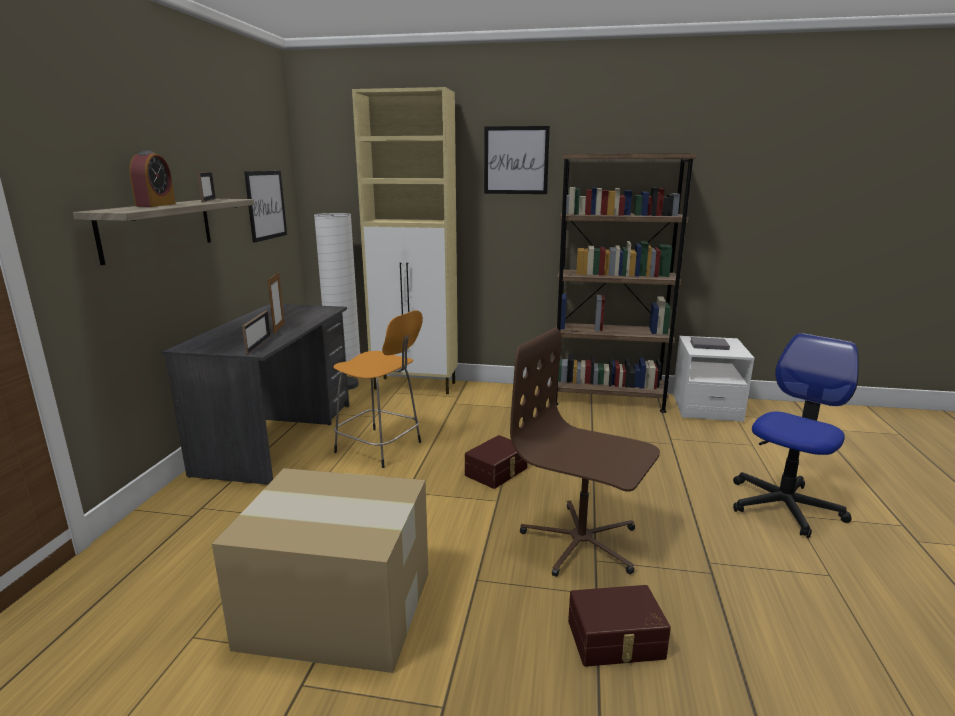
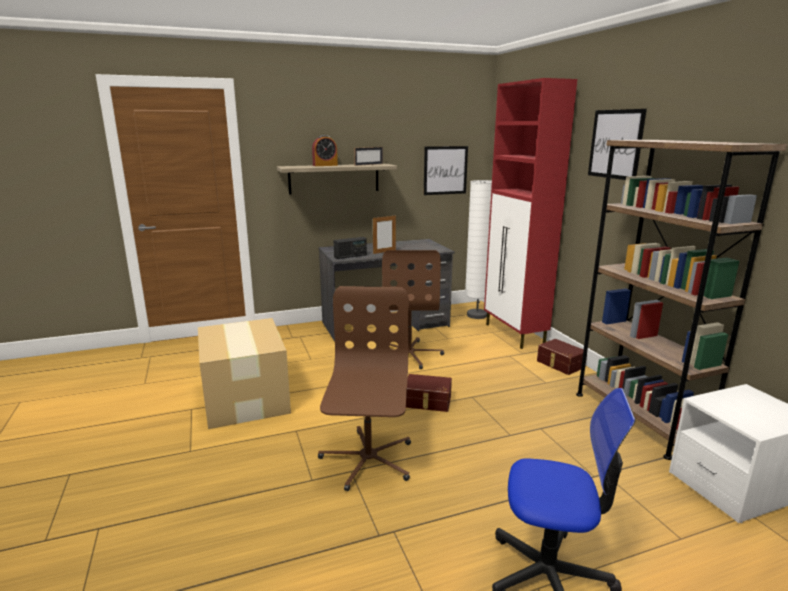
camera: 60 degrees right, 0 degrees up
picture frame [242,311,271,355] -> radio [334,237,367,259]
orange stool [333,310,423,468] -> brown office chair [382,250,444,370]
beige cabinet [352,87,458,394] -> red cabinet [484,78,577,349]
brown storage box [568,585,671,667] -> brown storage box moved to [537,339,586,375]
grey book [690,337,730,350] -> none

